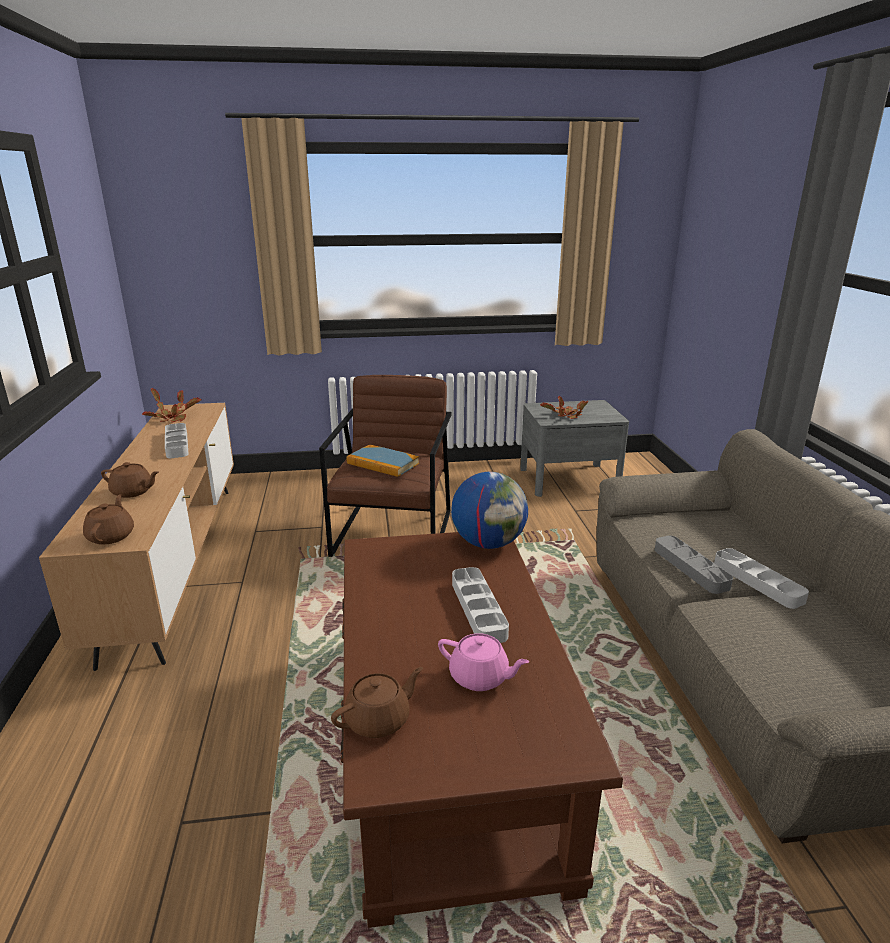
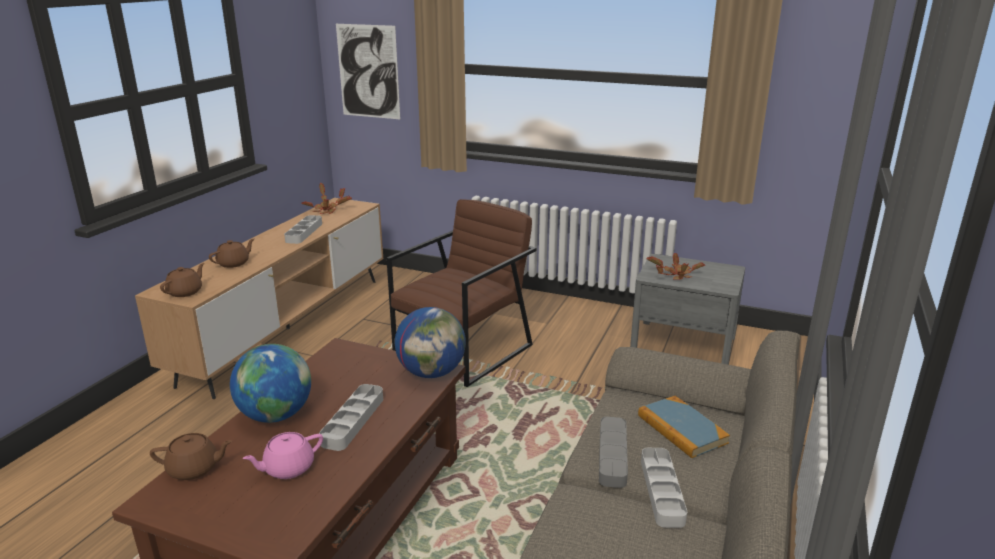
camera: 30 degrees right, 0 degrees up
brown teapot [101,462,159,498] -> brown teapot turned 90 degrees counterclockwise [209,239,254,268]
book [347,445,419,477] -> book moved to [638,396,730,458]
pink teapot [438,633,529,691] -> pink teapot turned 90 degrees clockwise [242,432,323,479]
none -> globe [230,344,311,423]
none -> picture [336,24,400,119]

